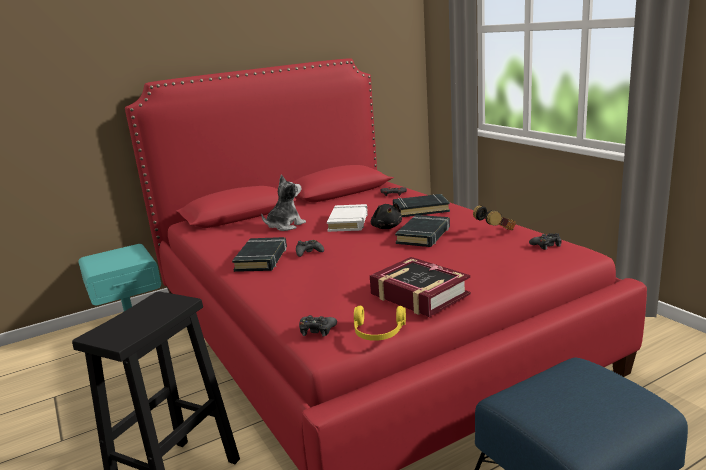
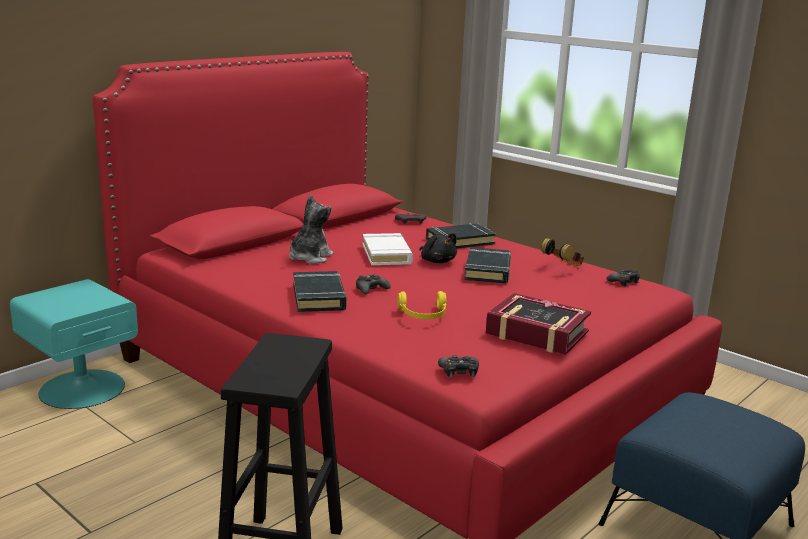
camera: 20 degrees left, 0 degrees up
yellow headphones [354,306,406,341] -> yellow headphones moved to [397,291,446,319]

